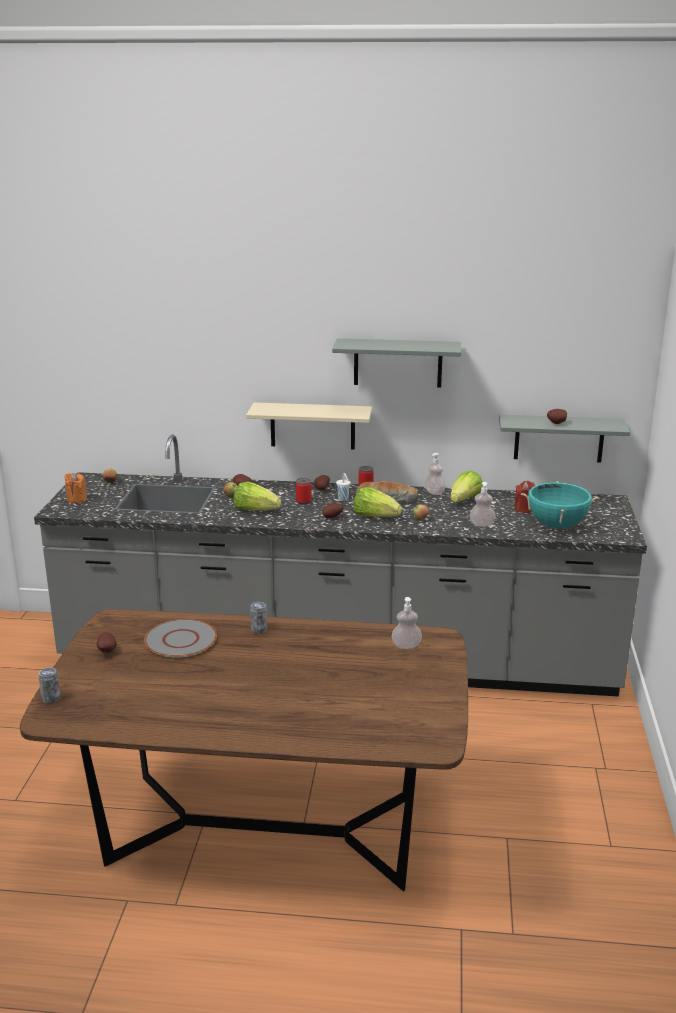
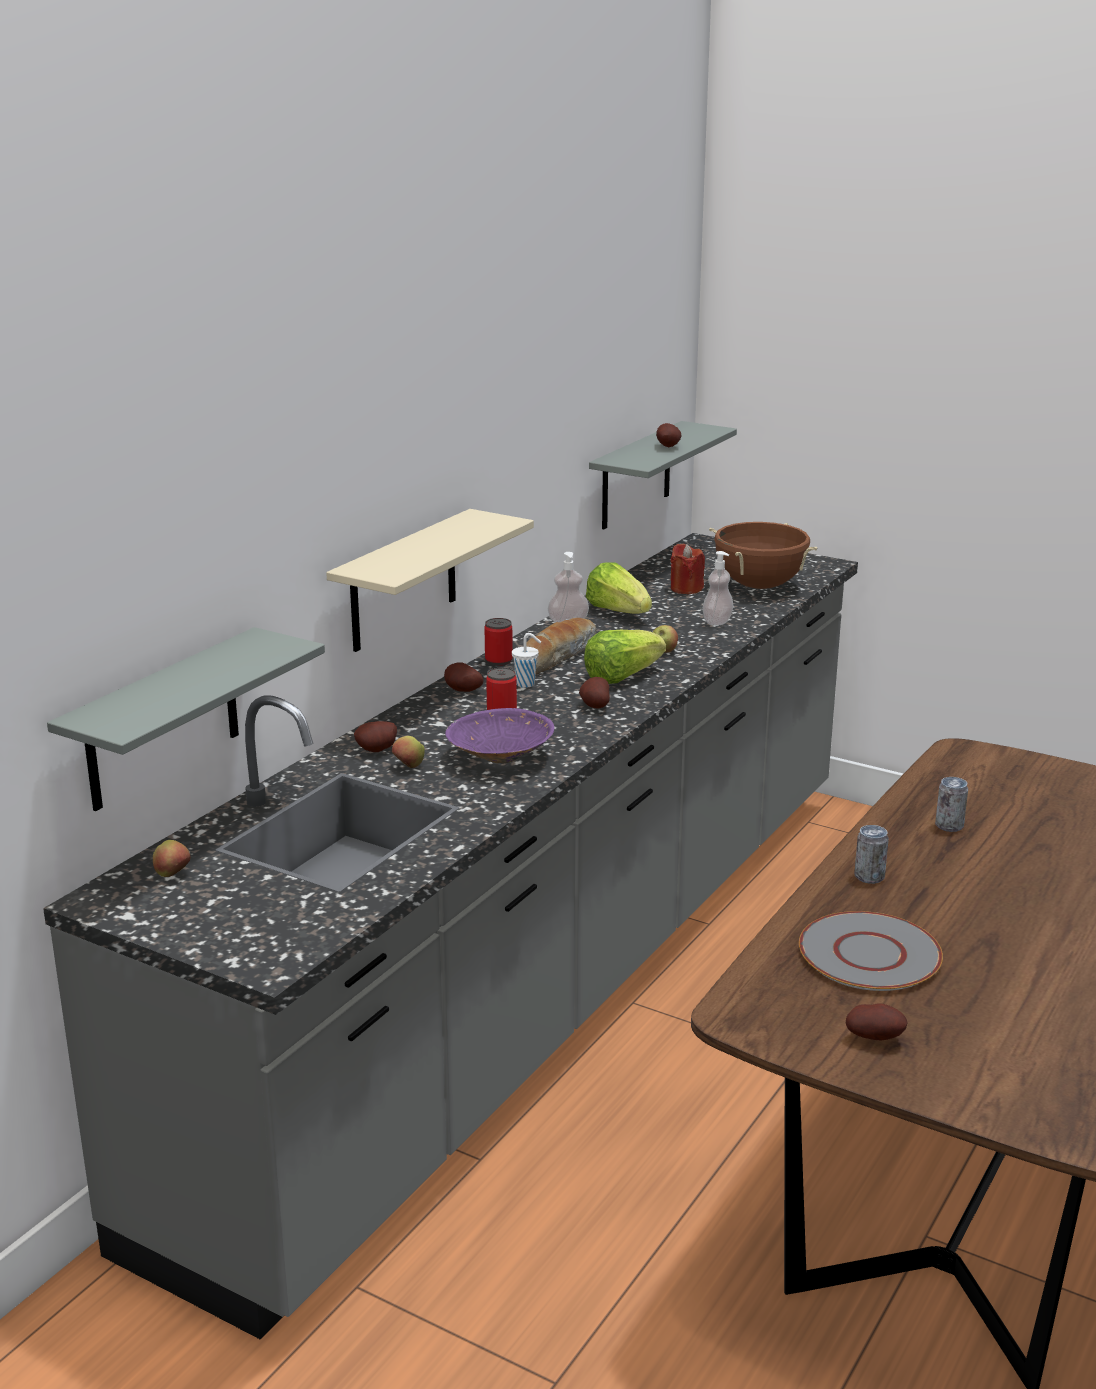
camera: 65 degrees left, 0 degrees up
can [39,668,61,704] -> can moved to [935,777,968,832]
orange candle [64,473,87,504] -> none
lettuce [234,481,281,510] -> purple bowl [445,708,555,764]
grey shelf [332,338,461,388] -> grey shelf moved to [47,627,325,811]
soap dispenser [392,597,422,649] -> none
turquoise cooking pot [521,481,600,529] -> brown cooking pot [709,522,817,589]

